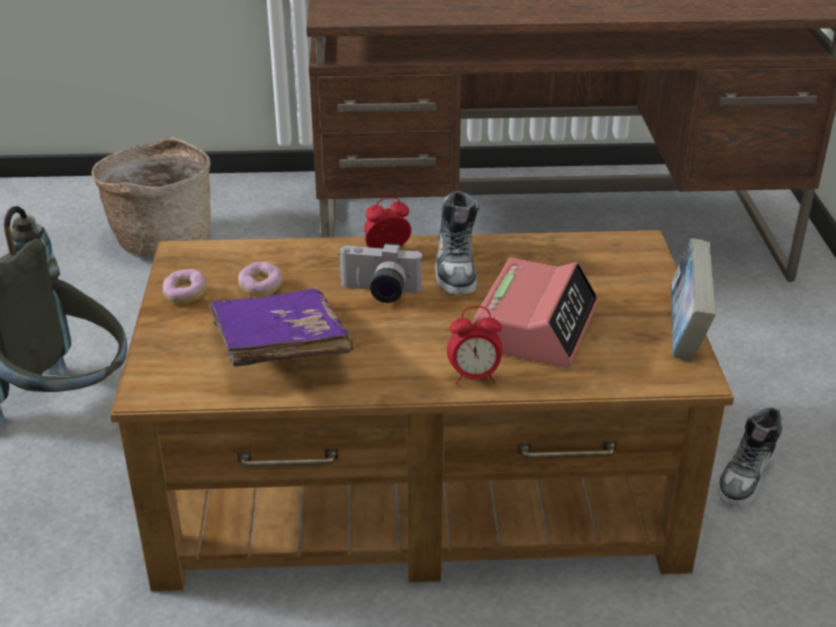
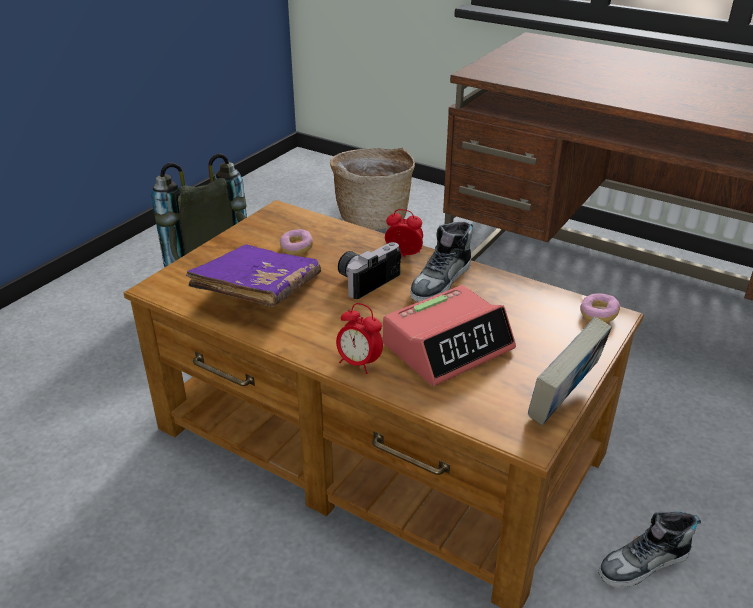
camera: 35 degrees right, 0 degrees up
donut [163,269,206,304] -> donut moved to [580,293,620,323]
camera [338,243,423,303] -> camera turned 90 degrees clockwise [338,242,401,299]

